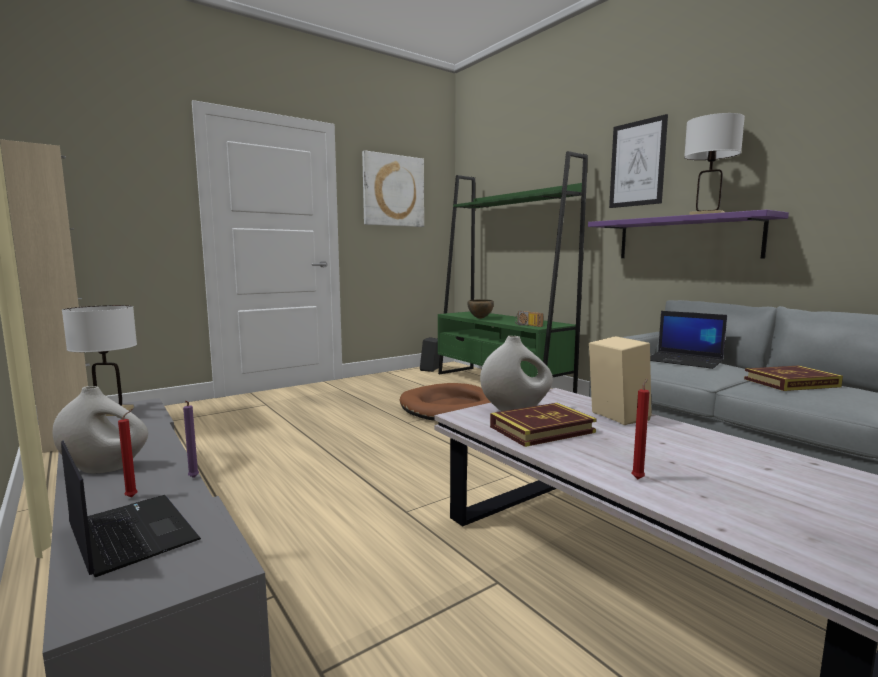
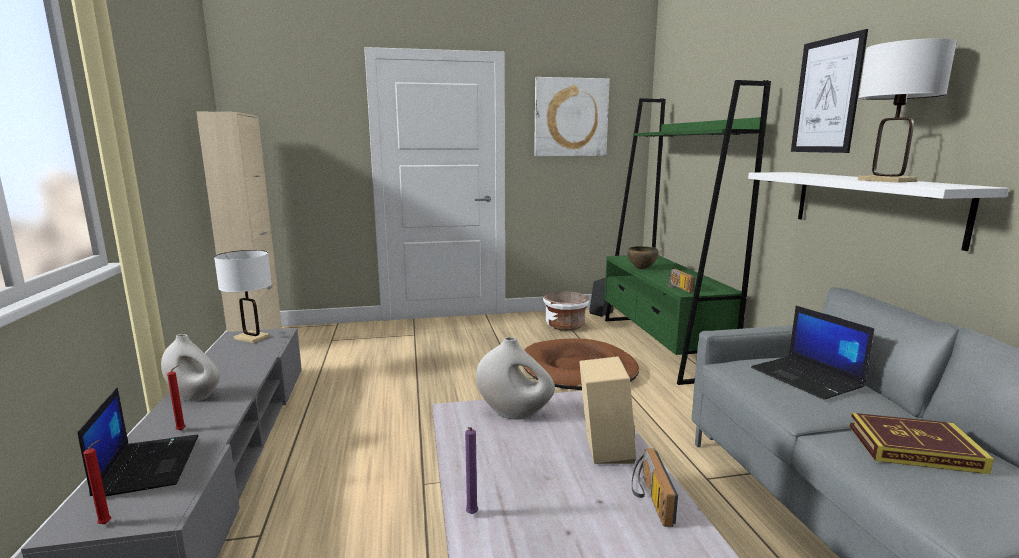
camera: 25 degrees right, 5 degrees up
purple candle [183,401,199,478] -> purple candle moved to [465,427,478,514]
book [490,403,597,447] -> none
purple shelf [588,209,789,259] -> white shelf [748,172,1009,251]
red candle [631,378,650,479] -> red candle moved to [83,440,111,524]
none -> white planter [543,291,589,331]
none -> radio [632,448,678,527]

